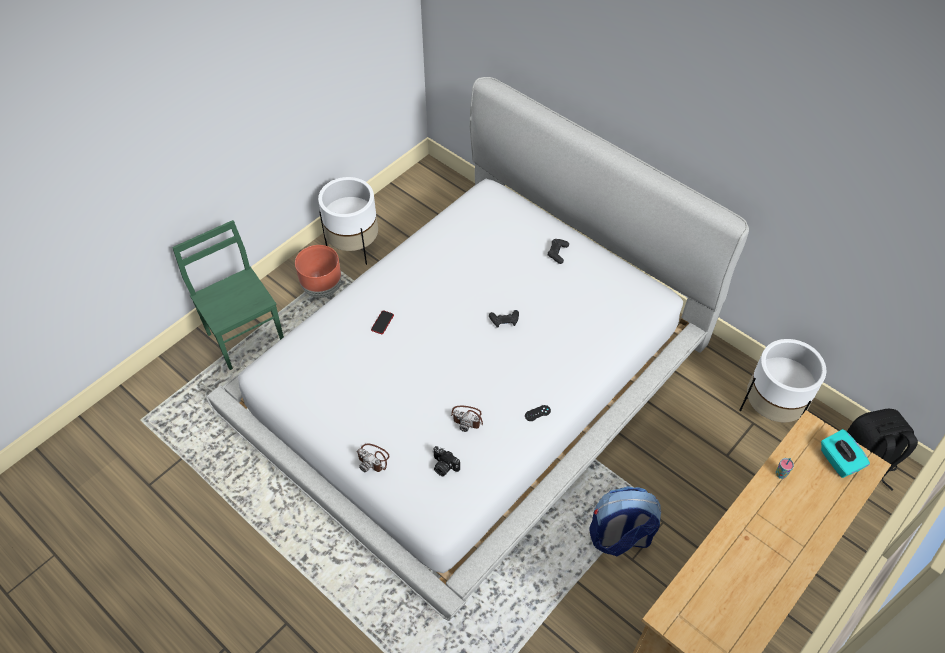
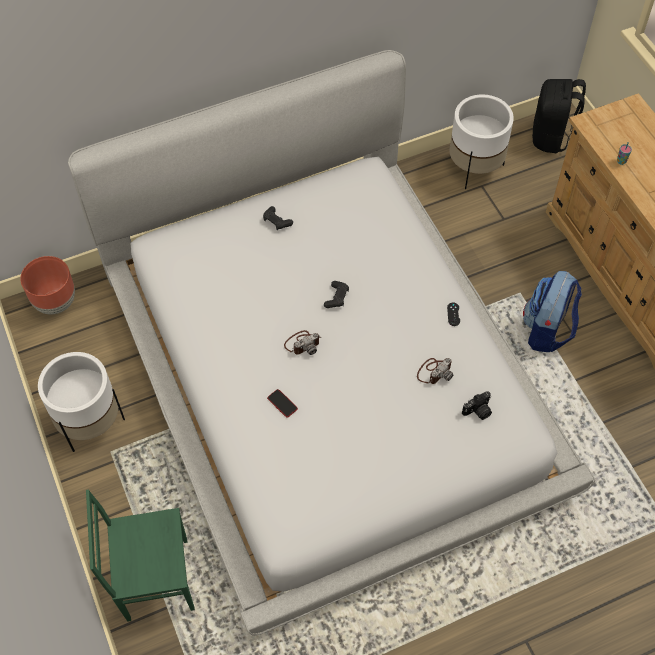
camera: 65 degrees left, 5 degrees up
brown planter [295,245,341,298] -> brown planter moved to [20,256,75,314]
camera [356,444,389,472] -> camera moved to [284,330,321,355]
turquoise tissue box [821,429,870,478] -> none

